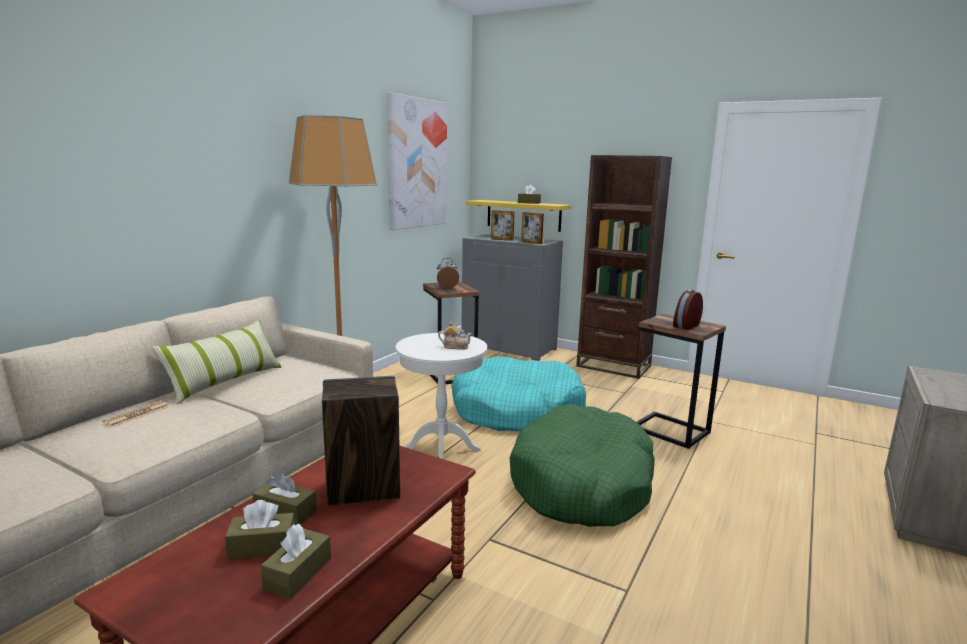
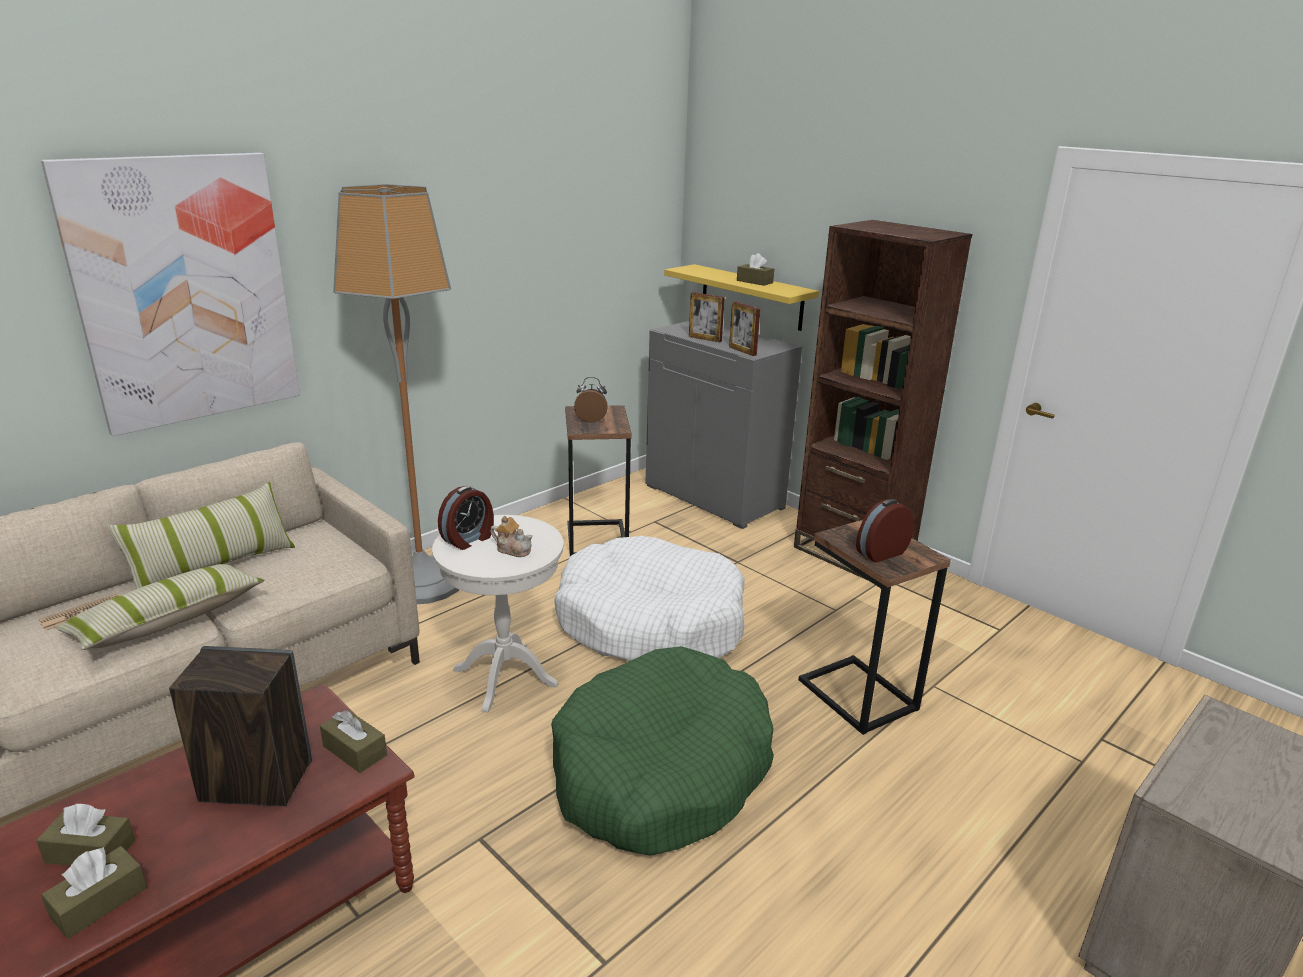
camera: 15 degrees right, 10 degrees up
brown tissue box [253,472,317,525] -> brown tissue box moved to [320,710,387,773]
picture [387,92,447,230] -> picture moved to [41,153,300,436]
turquoise dog bed [451,356,586,431] -> white dog bed [554,536,745,661]
none -> pillow [55,564,265,650]
none -> alarm clock [438,486,494,550]

